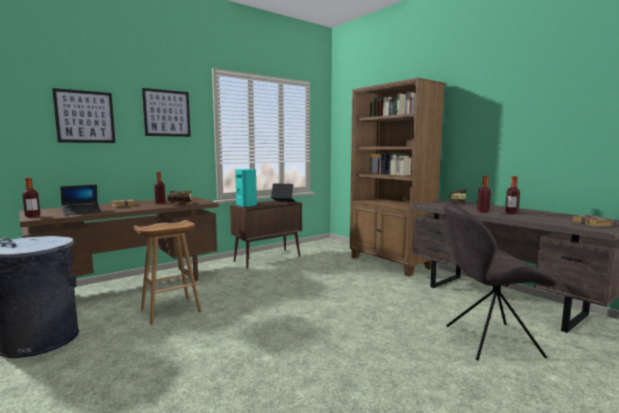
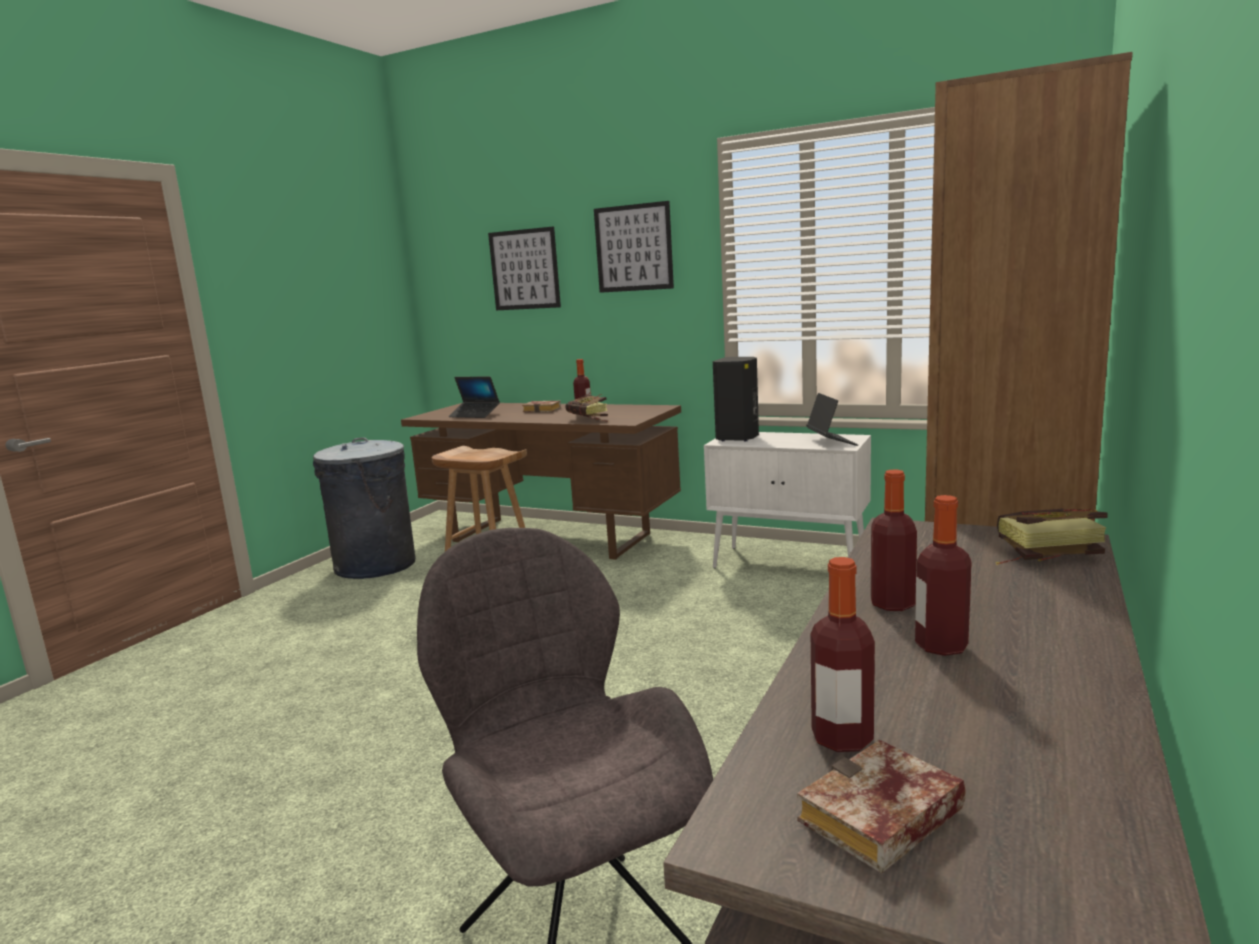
camera: 65 degrees right, 5 degrees up
bottle [22,178,41,217] -> bottle moved to [811,557,875,752]
brown cabinet [230,201,302,269] -> white cabinet [704,432,871,568]
turquoise speaker [235,169,257,207] -> black speaker [713,357,759,441]

